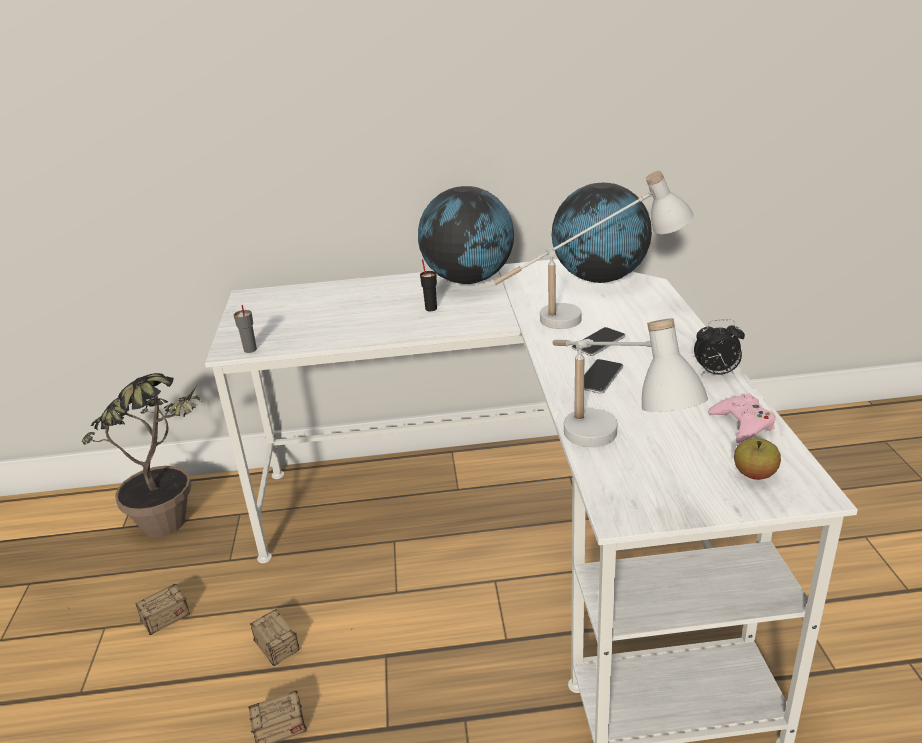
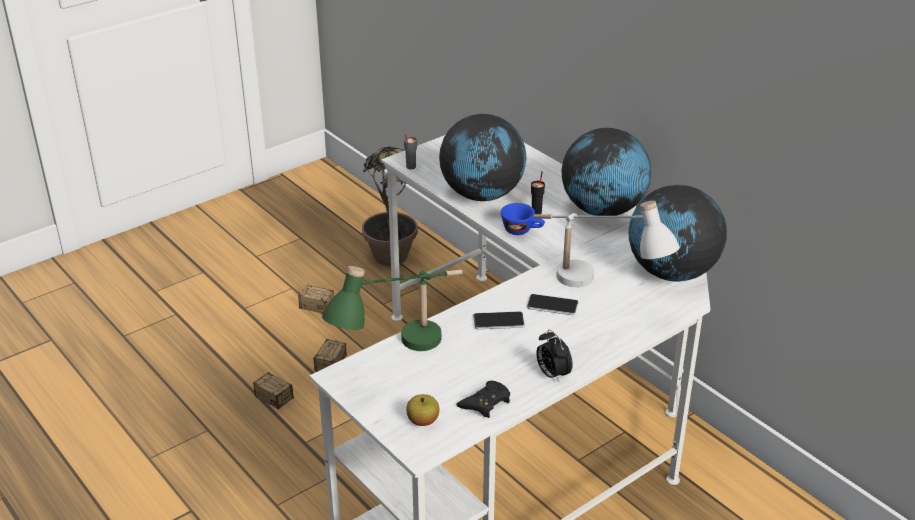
camera: 55 degrees right, 5 degrees up
white table lamp [552,318,708,447] -> green table lamp [322,266,463,351]
pink game controller [708,394,776,443] -> black game controller [456,381,510,418]
none -> globe [439,114,526,201]
none -> blue cup [501,203,545,235]

